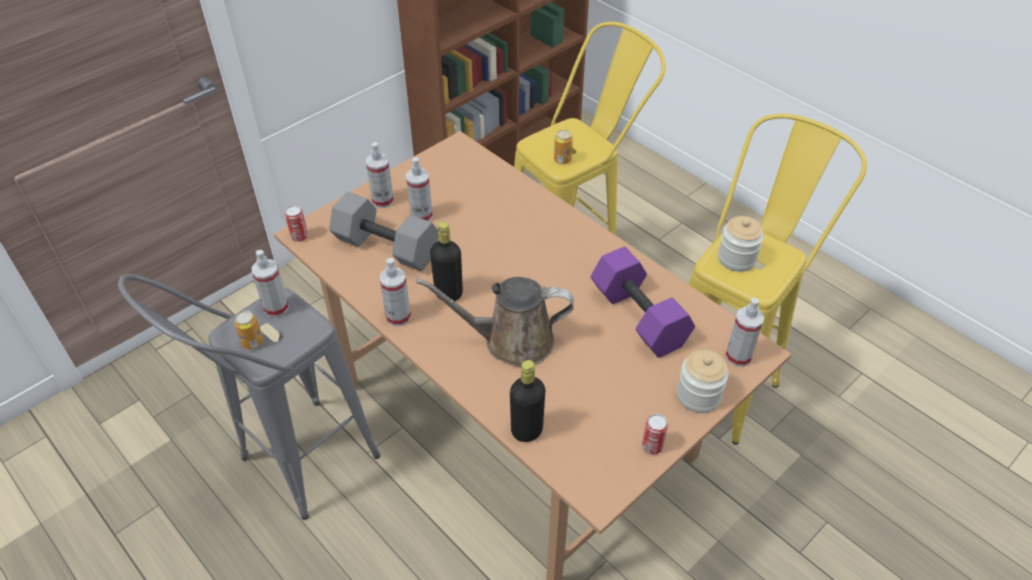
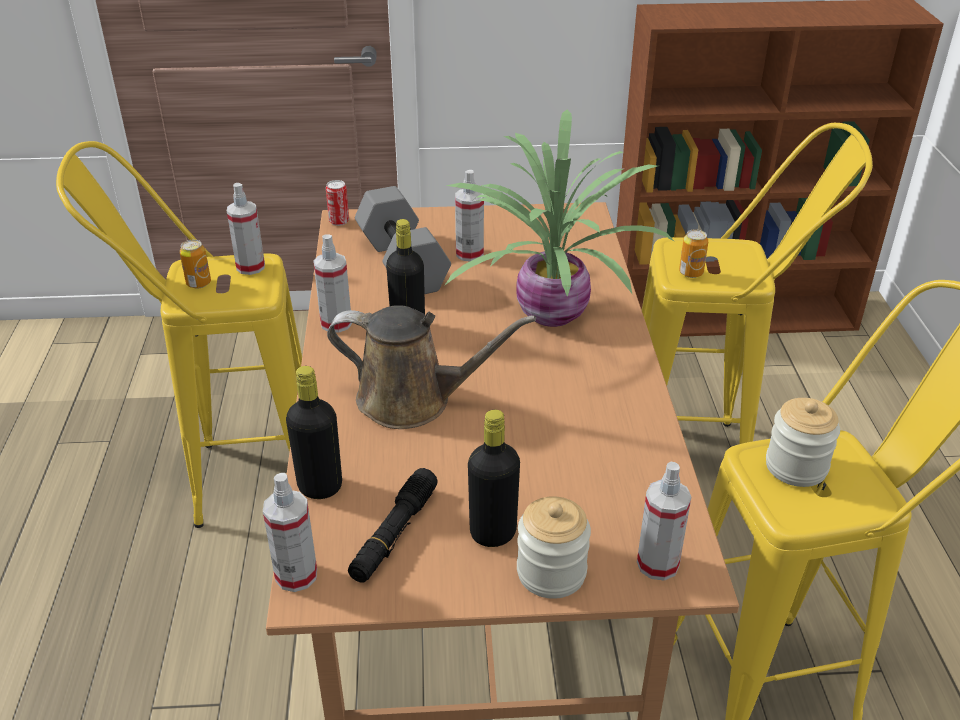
camera: 40 degrees right, 10 degrees down
grey stool [118,274,380,520] -> yellow stool [56,141,302,528]
spray bottle [366,142,394,208] -> spray bottle moved to [263,473,317,592]
brown watering can [416,277,574,367] -> brown watering can turned 150 degrees clockwise [327,305,536,429]
purple dumbbell [591,247,695,358] -> none
can [642,414,668,454] -> none
none -> black flashlight [348,468,438,583]
none -> potted plant [445,109,675,327]
none -> black bottle [468,410,520,547]

